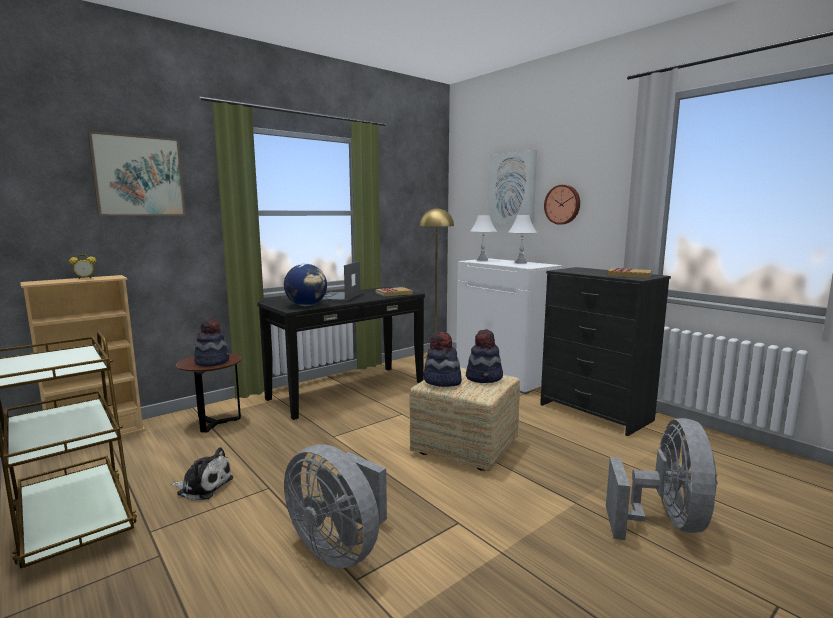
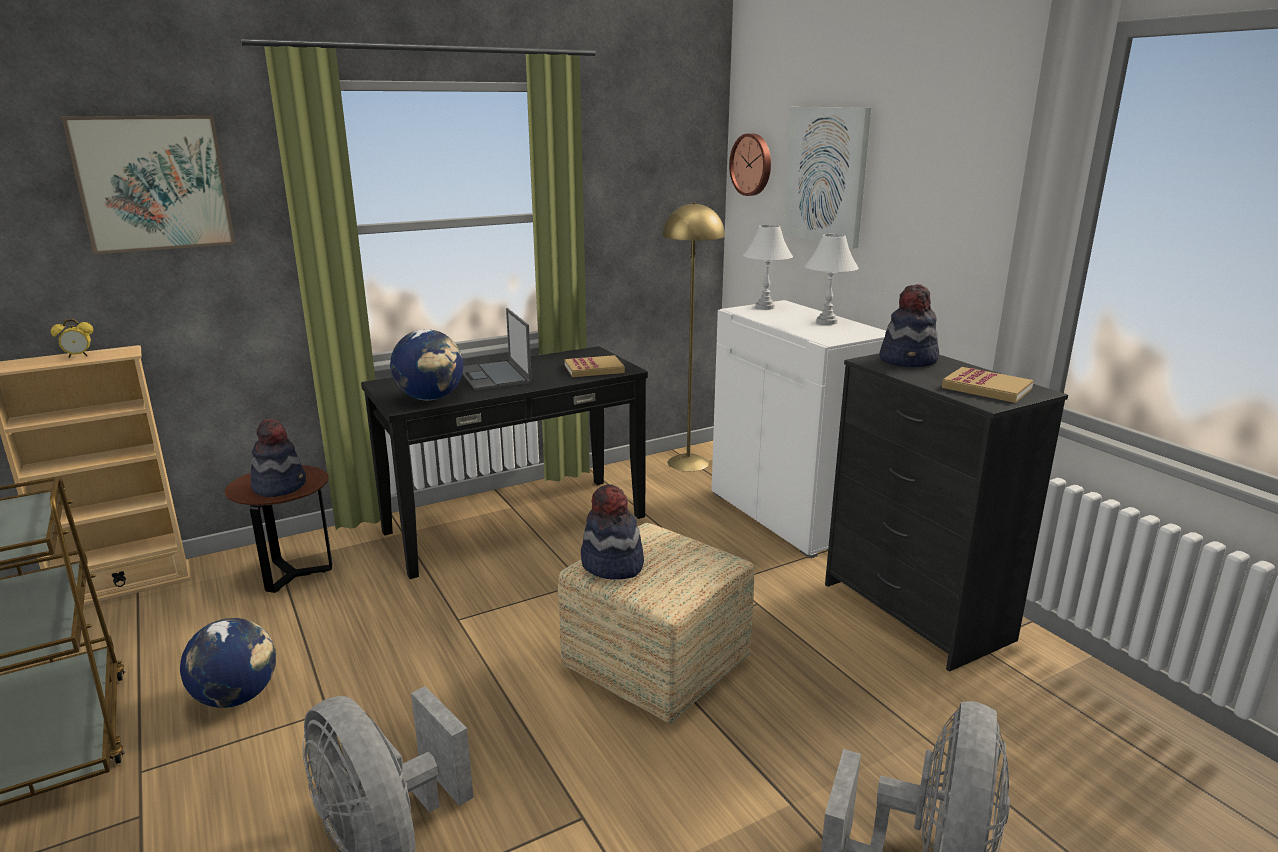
camera: 10 degrees right, 10 degrees up
plush toy [171,447,233,500] -> globe [180,618,276,708]
laptop [320,261,361,302] -> laptop turned 45 degrees counterclockwise [462,308,532,390]
hat [466,329,503,383] -> hat moved to [879,284,939,367]
wall clock [544,185,580,224] -> wall clock moved to [729,133,771,196]

